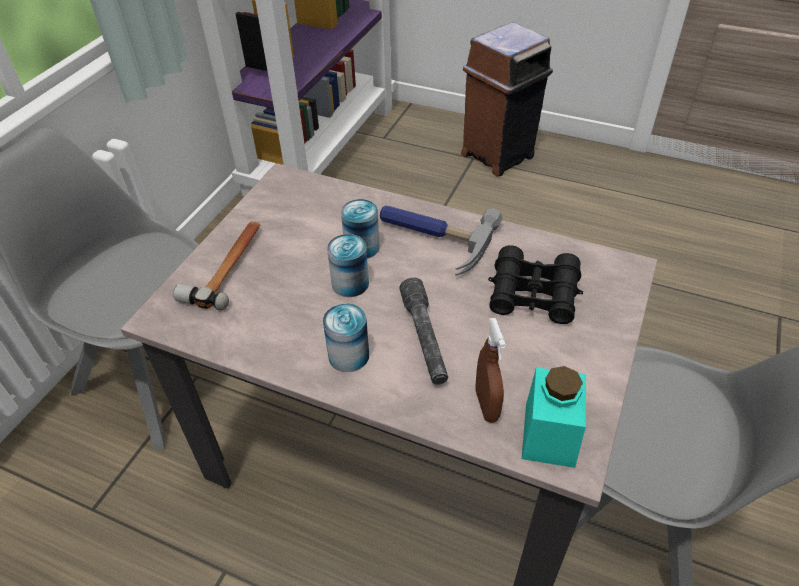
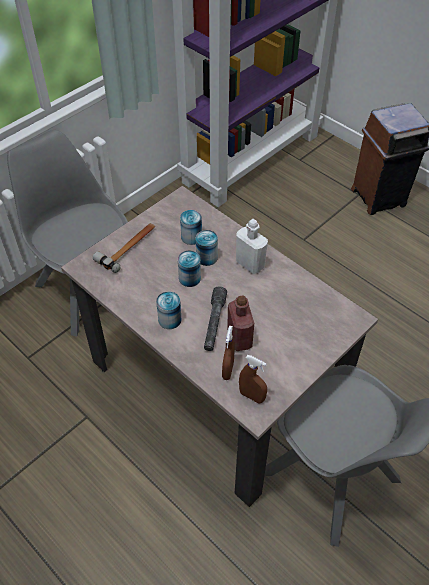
camera: 20 degrees right, 5 degrees up
hammer [380,206,503,276] -> white bottle [236,219,268,274]
black binoculars [488,245,583,324] -> none
turquoise jar [522,366,586,468] -> brown spray bottle [239,355,267,403]
none -> can [180,210,202,245]
none -> red bottle [227,295,254,351]

